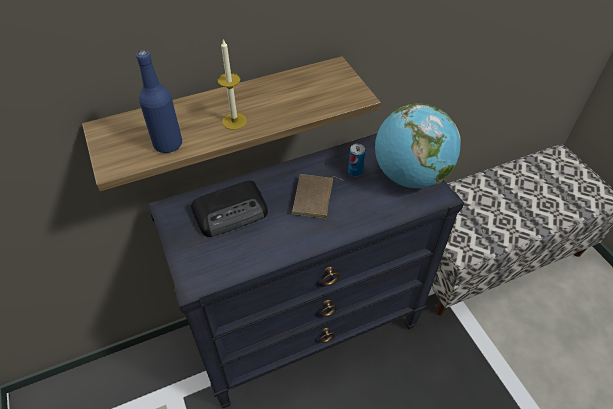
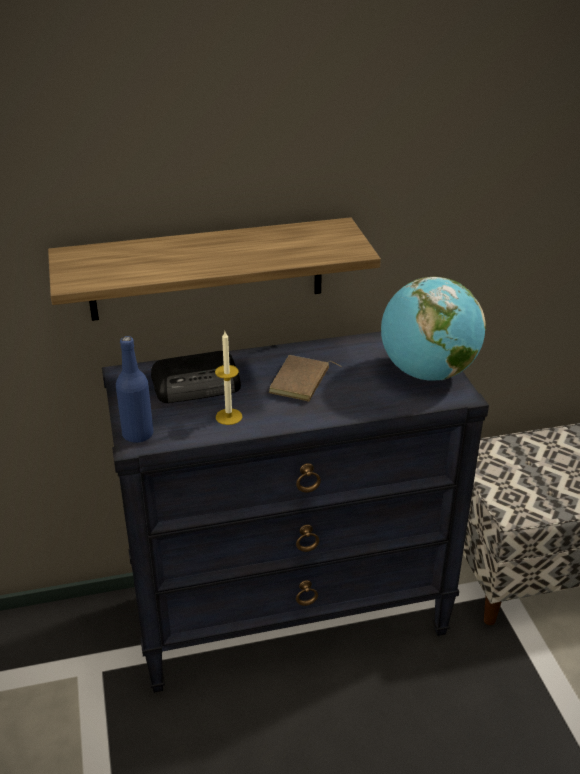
camera: 10 degrees right, 15 degrees down
blue bottle [136,50,182,153] -> blue bottle moved to [116,336,154,443]
candle [218,39,247,130] -> candle moved to [215,332,242,425]
can [348,144,365,176] -> none

